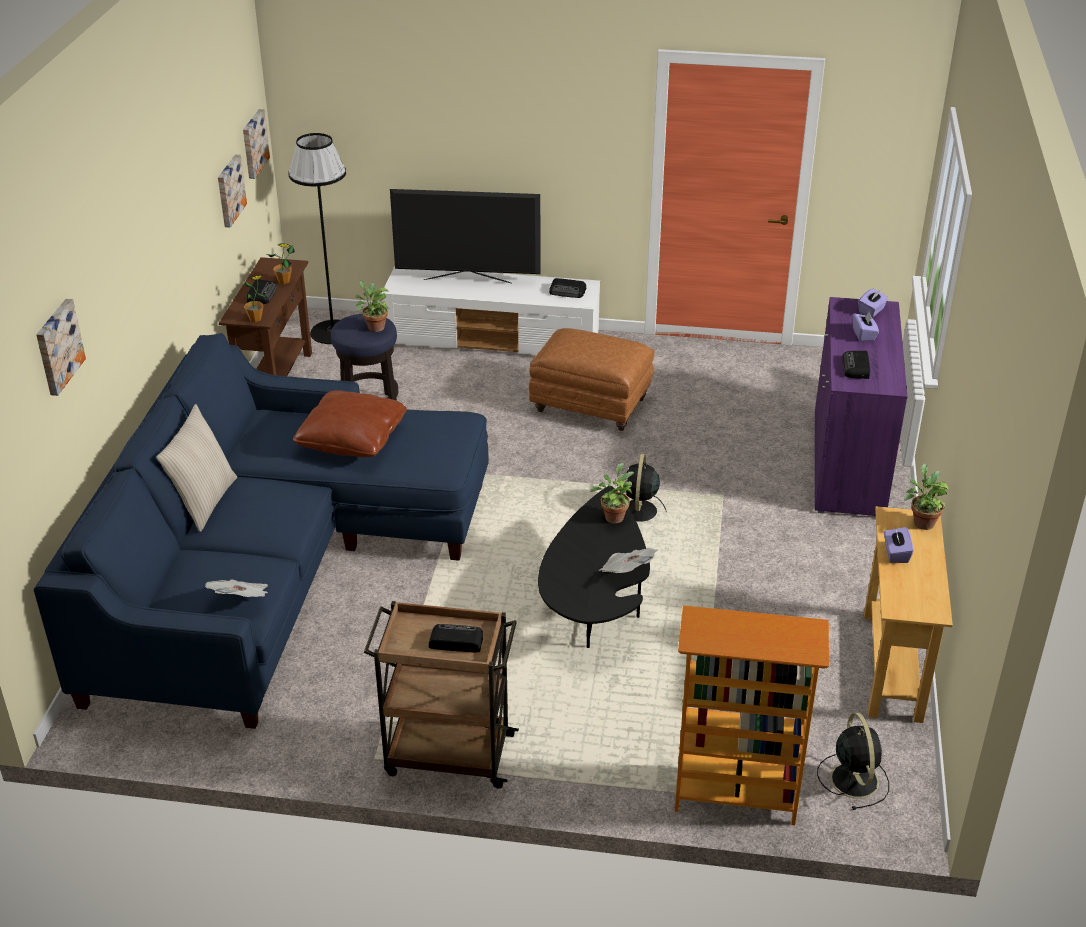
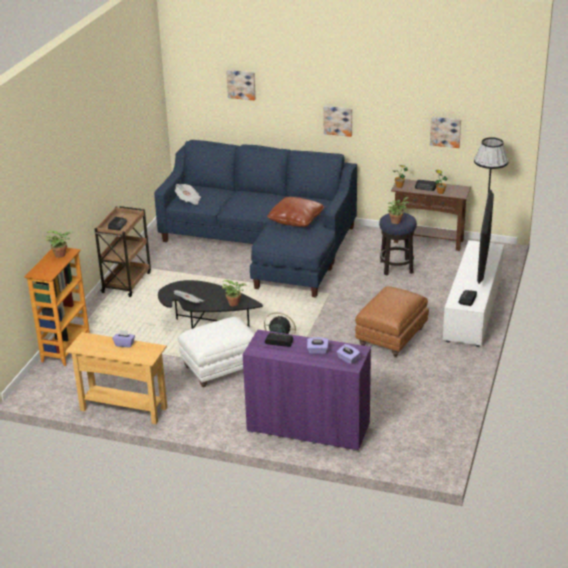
camera: 100 degrees right, 5 degrees down
beige pillow [156,404,237,532] -> none
picture [243,109,270,179] -> picture moved to [323,106,352,137]
black fan [817,713,889,810] -> none
potted plant [904,464,949,530] -> potted plant moved to [46,230,73,258]
none -> white ottoman [178,317,255,387]

